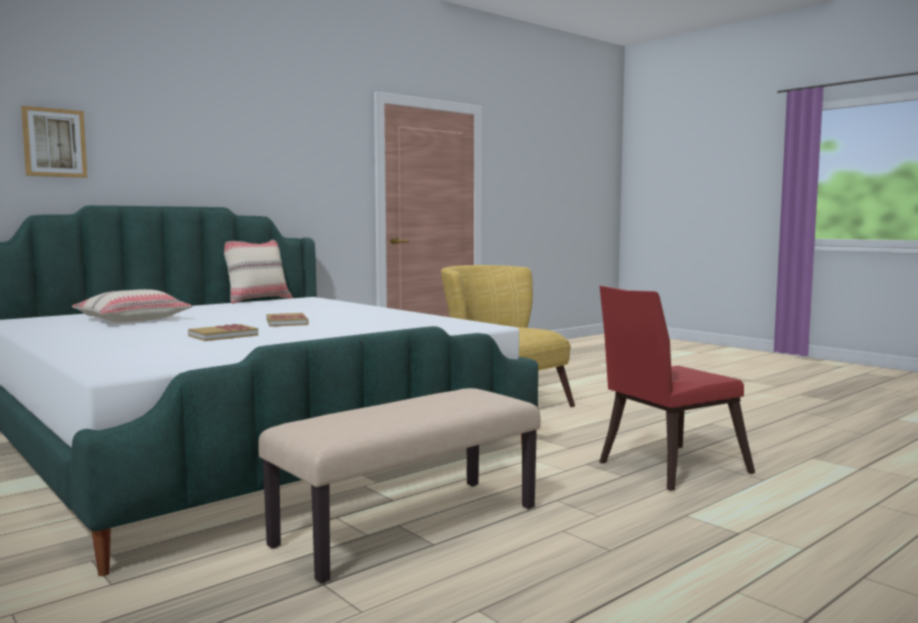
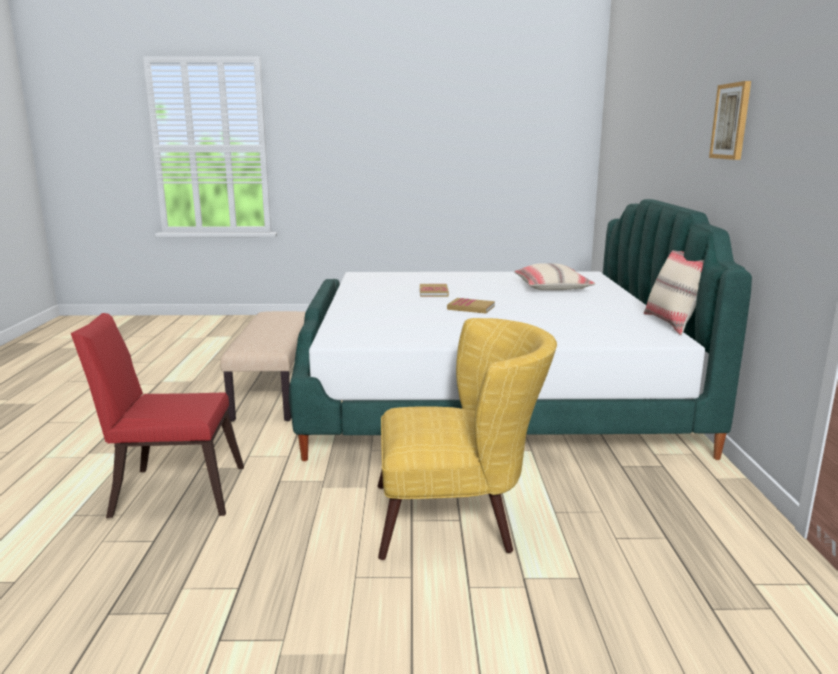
camera: 130 degrees right, 10 degrees up
picture [21,106,87,178] -> picture moved to [709,81,751,160]
red chair [599,286,755,491] -> red chair turned 105 degrees counterclockwise [71,313,244,518]

